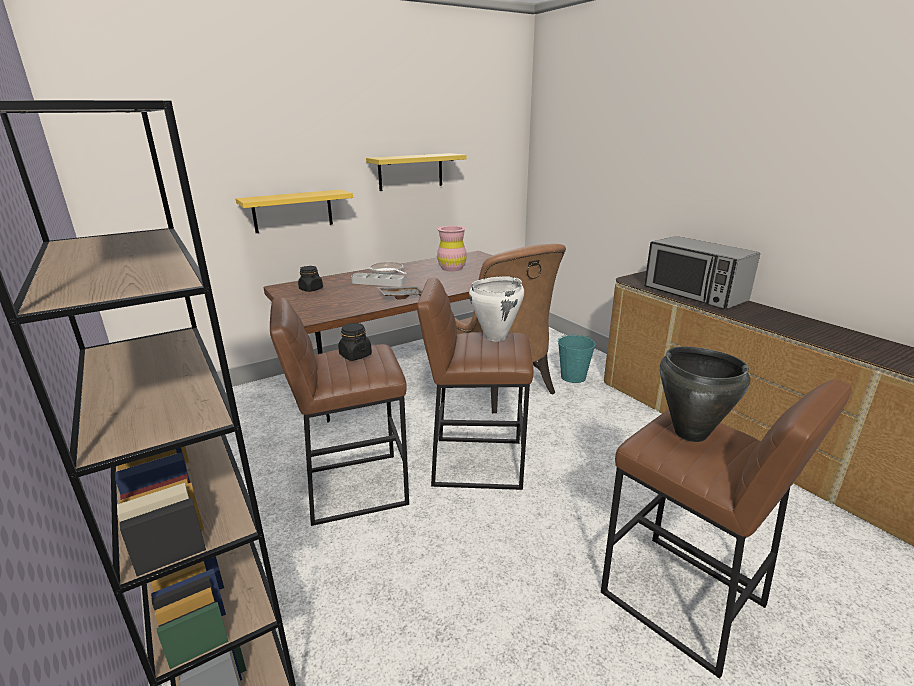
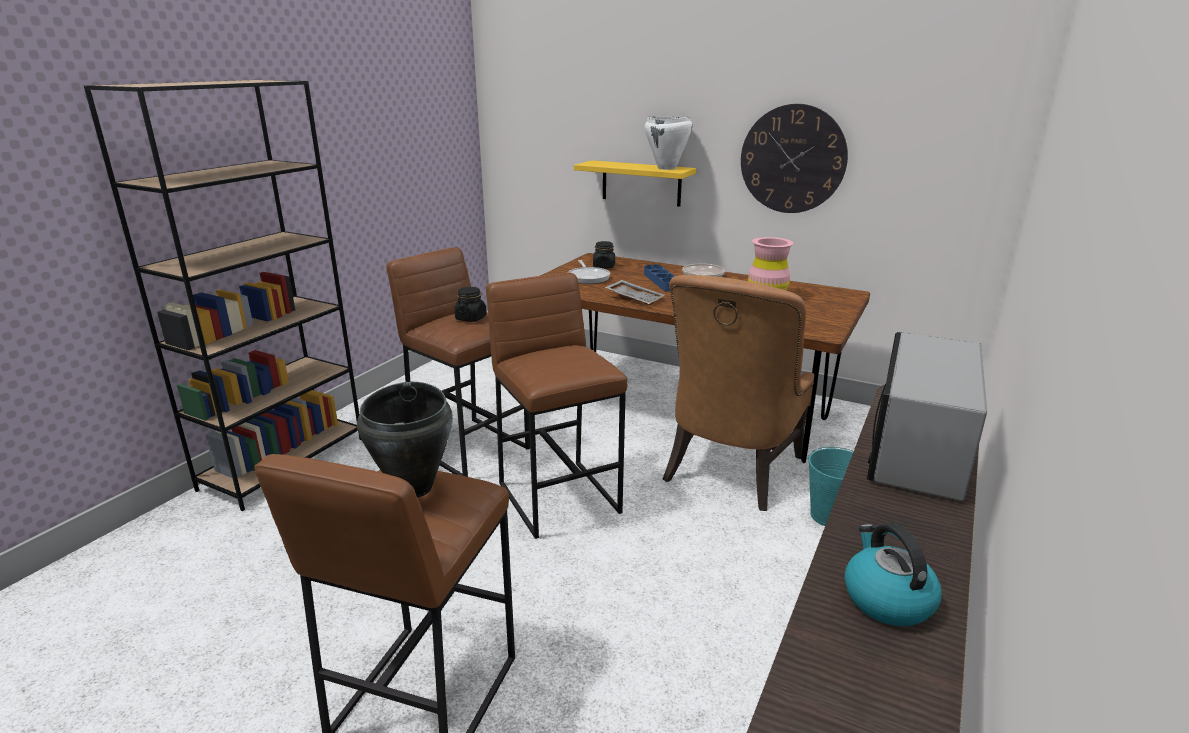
camera: 60 degrees right, 0 degrees up
grey tray [351,273,405,287] -> blue tray [644,265,675,292]
yellow shelf [366,153,467,191] -> wall clock [741,104,848,213]
white cooking pot [469,276,524,341] -> white cooking pot moved to [645,116,692,170]
none -> frying pan [568,260,610,284]
none -> kettle [844,523,942,626]

